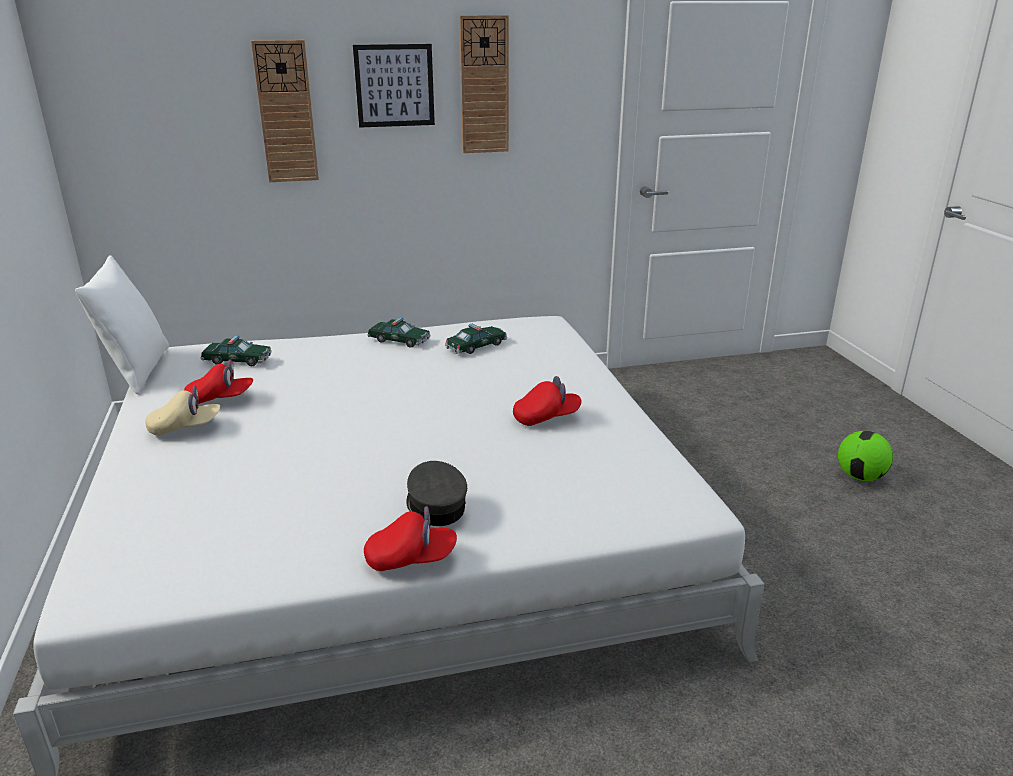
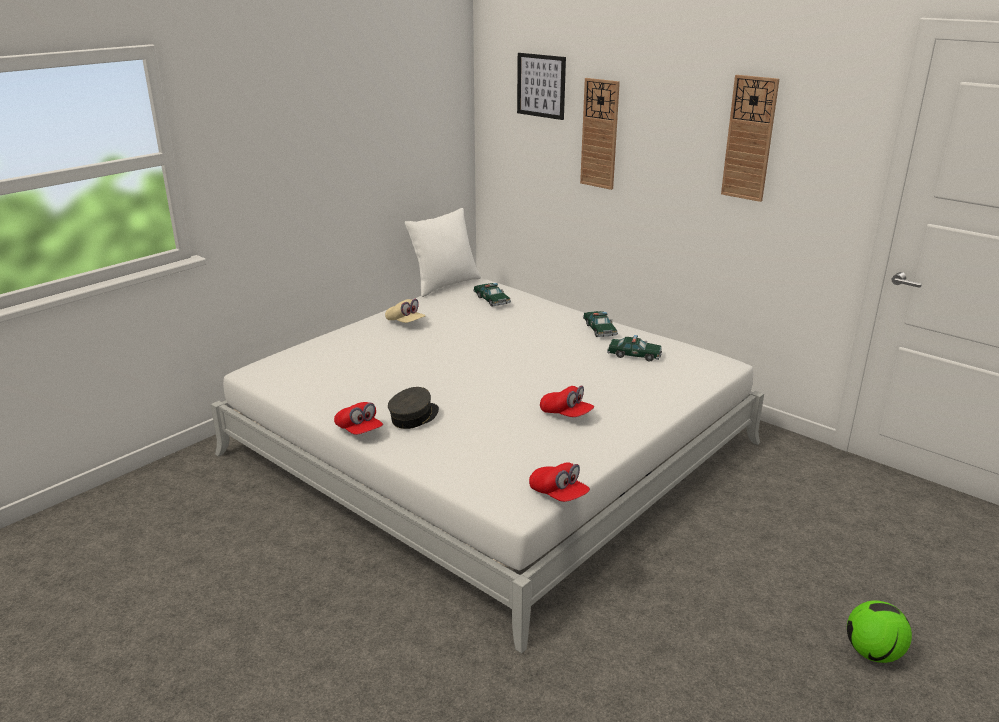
camera: 55 degrees right, 0 degrees up
red cap [184,359,253,404] -> red cap moved to [529,462,590,502]
picture [353,44,435,128] -> picture moved to [517,53,566,120]

